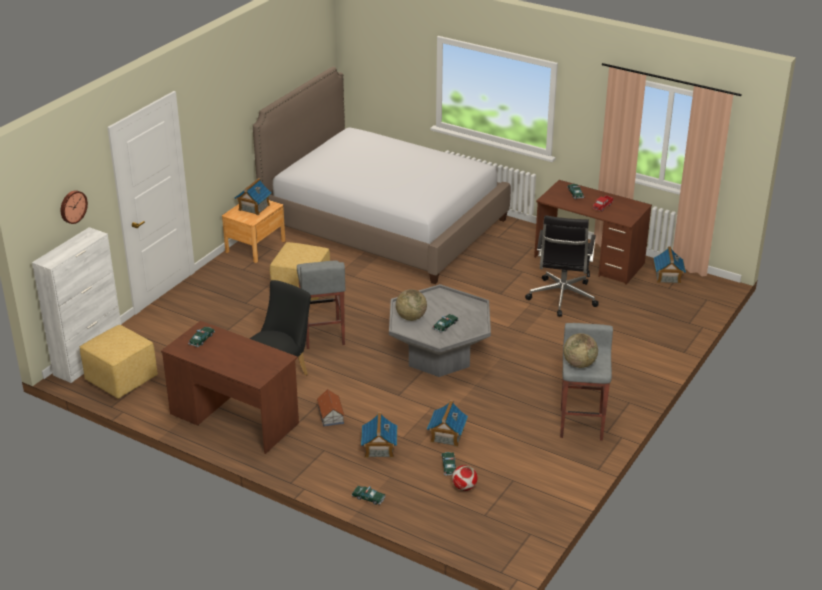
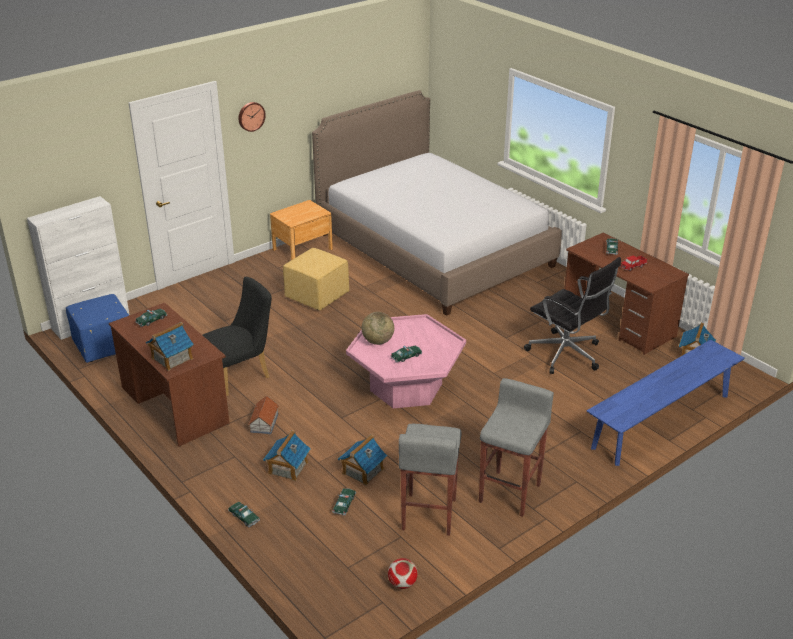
camera: 20 degrees right, 0 degrees up
wall clock [61,190,88,224] -> wall clock moved to [238,102,266,132]
yellow ottoman [80,325,158,399] -> blue ottoman [66,294,129,363]
toy house [234,178,272,215] -> toy house moved to [146,322,194,371]
grey stool [297,261,345,349] -> grey stool moved to [399,424,461,536]
grey coffee table [389,284,491,377] -> pink coffee table [346,314,466,409]
football [452,465,477,491] -> football moved to [388,558,418,589]
black office chair [525,215,599,317] -> black office chair turned 75 degrees counterclockwise [524,257,621,374]
globe [563,333,598,368] -> none
none -> blue bench [587,340,745,466]

